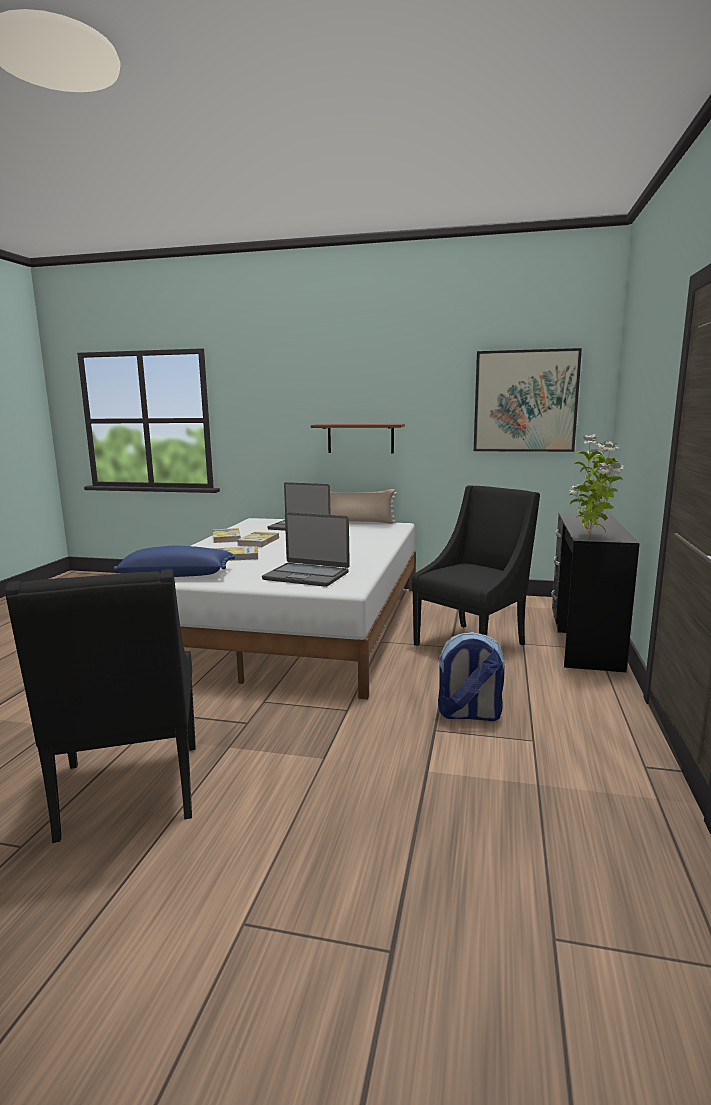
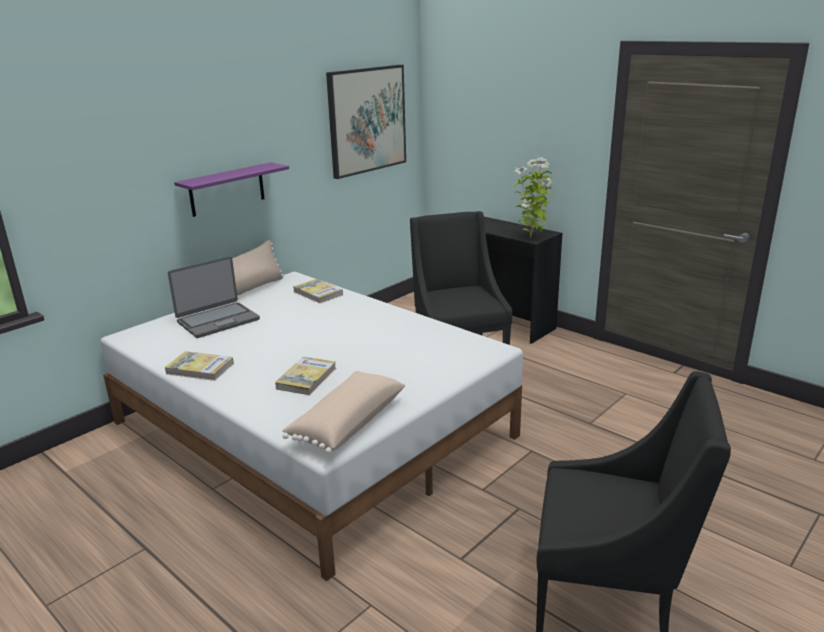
camera: 60 degrees left, 10 degrees up
blue pillow [114,546,235,577] -> beige pillow [282,371,405,454]
book [237,532,279,547] -> book moved to [293,279,343,303]
laptop [262,512,350,587] -> none
brown shelf [311,424,405,454] -> purple shelf [174,162,289,217]
backpack [438,632,505,721] -> none

